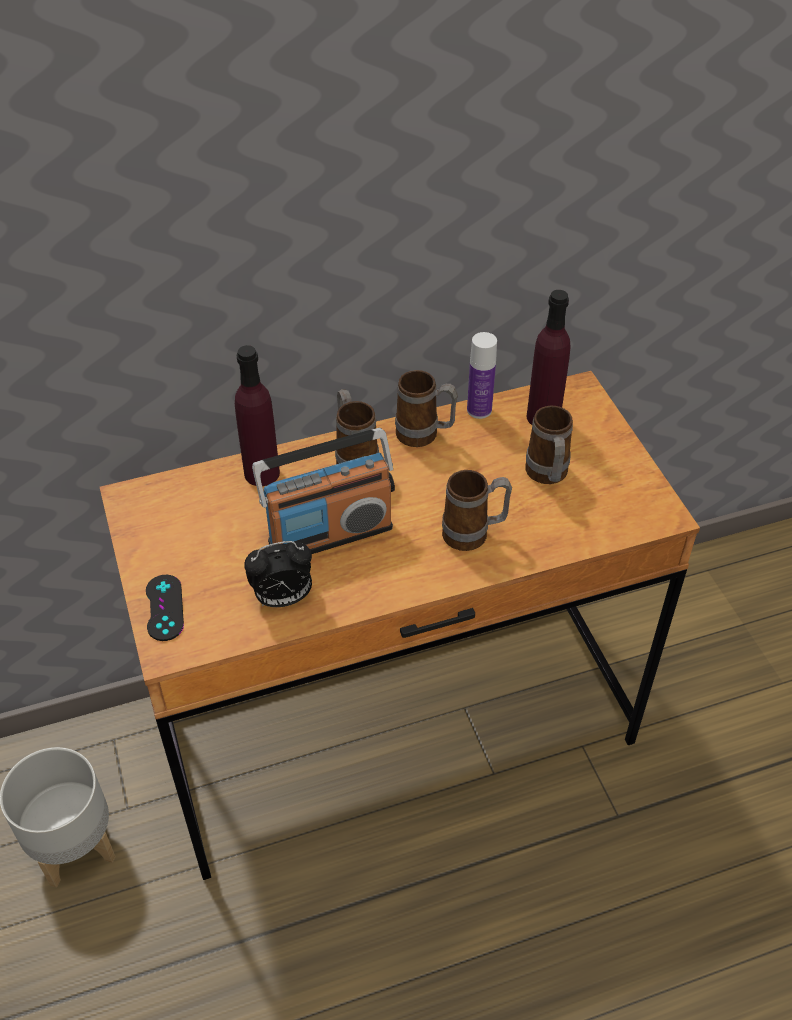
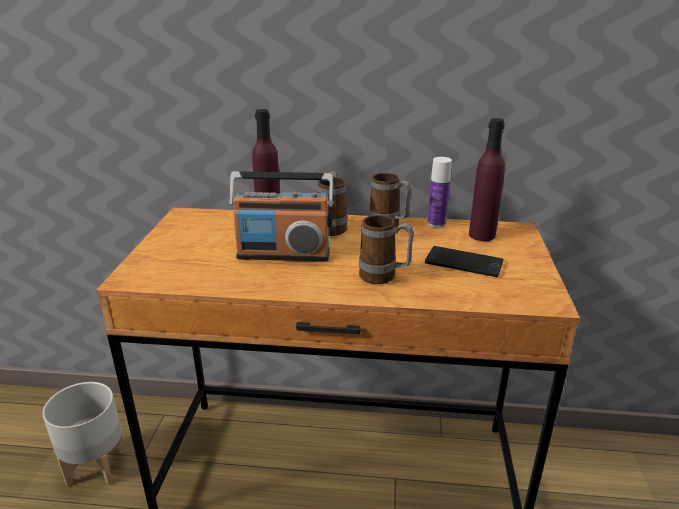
camera: 25 degrees right, 20 degrees down
black game controller [146,575,184,641] -> none
alarm clock [244,541,312,607] -> none
mug [525,406,573,484] -> phone [425,246,504,277]

